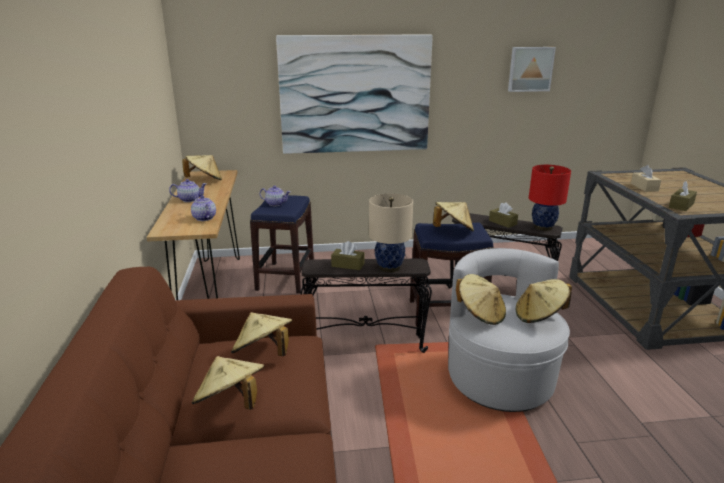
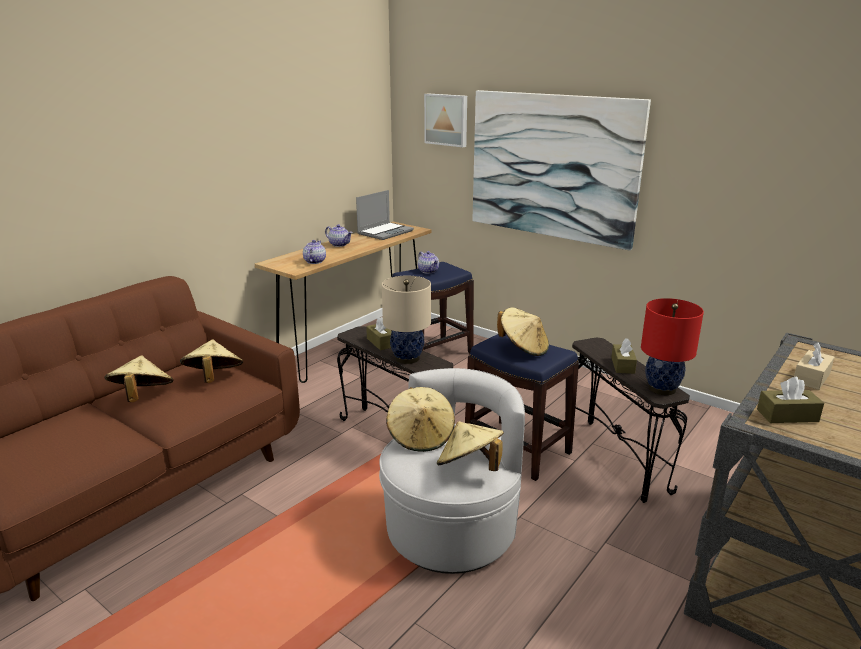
camera: 45 degrees right, 0 degrees up
beige hat [182,155,222,180] -> laptop [356,190,414,240]
picture [508,47,556,92] -> picture moved to [424,94,467,147]

